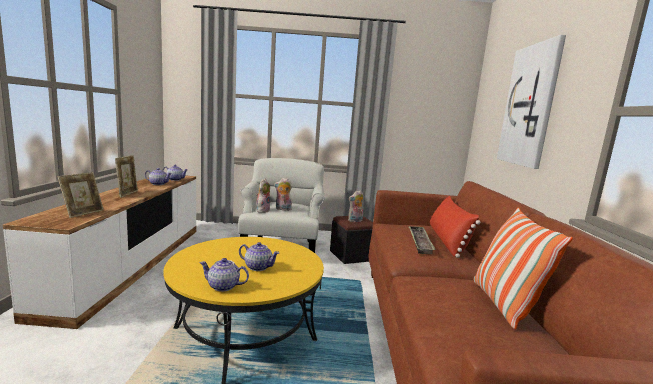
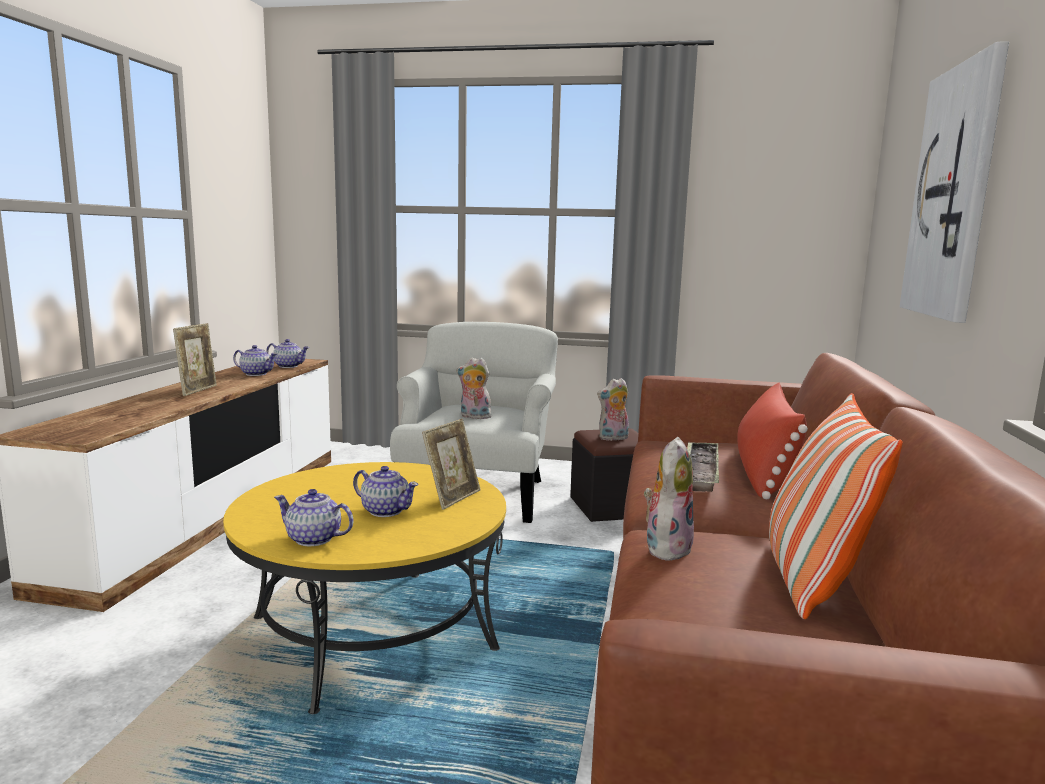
camera: 10 degrees right, 0 degrees up
picture frame [58,172,104,218] -> picture frame moved to [422,419,481,510]
plush toy [256,179,270,213] -> plush toy moved to [644,437,694,561]

